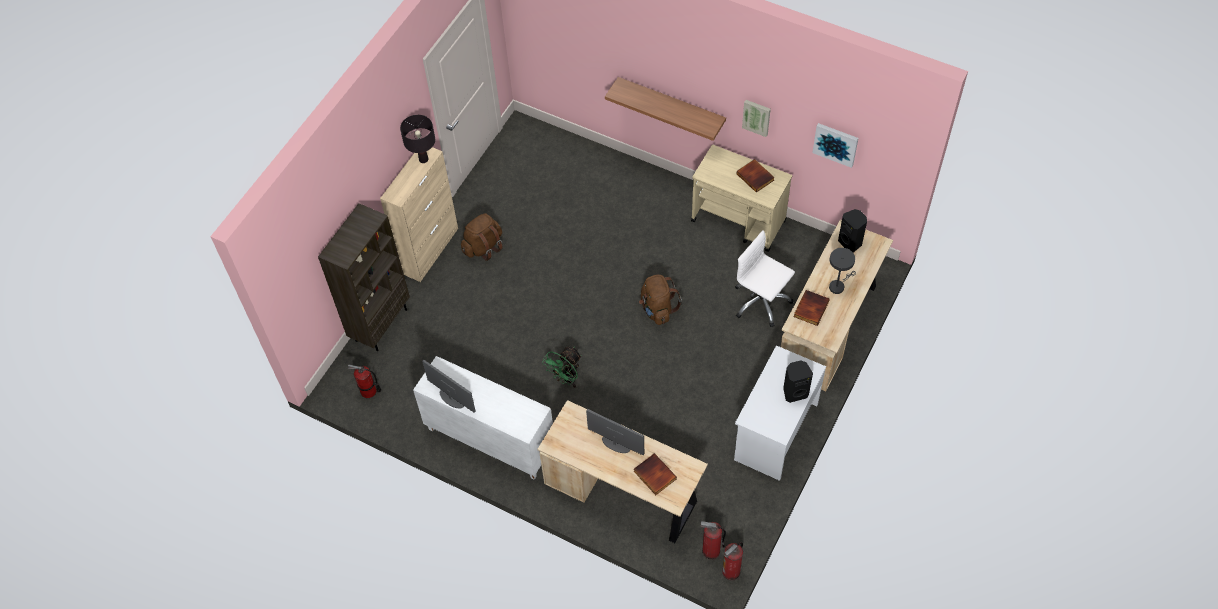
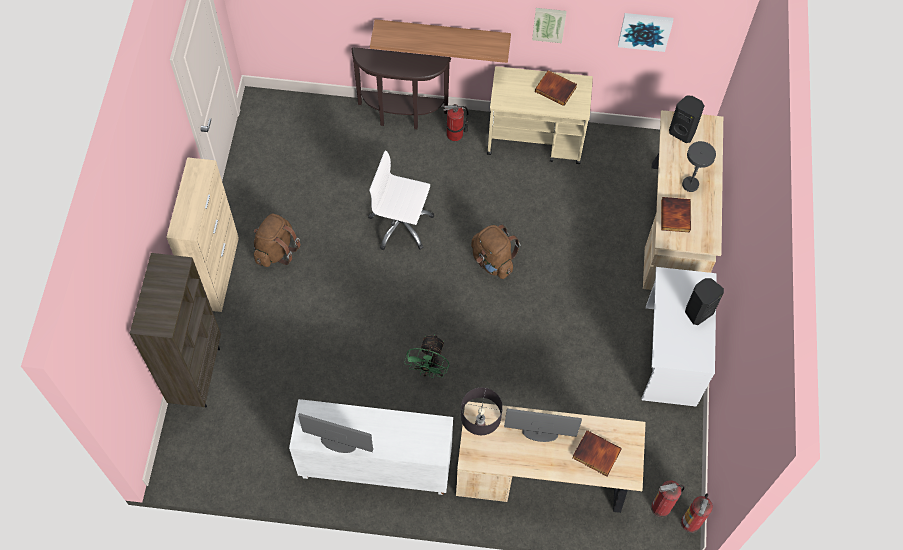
camera: 25 degrees left, 5 degrees up
fire extinguisher [348,364,381,398] -> fire extinguisher moved to [443,104,468,141]
black table lamp [400,115,435,163] -> black table lamp moved to [461,387,503,435]
white office chair [735,230,795,327] -> white office chair moved to [368,151,434,250]
none -> brown console table [351,47,452,129]

